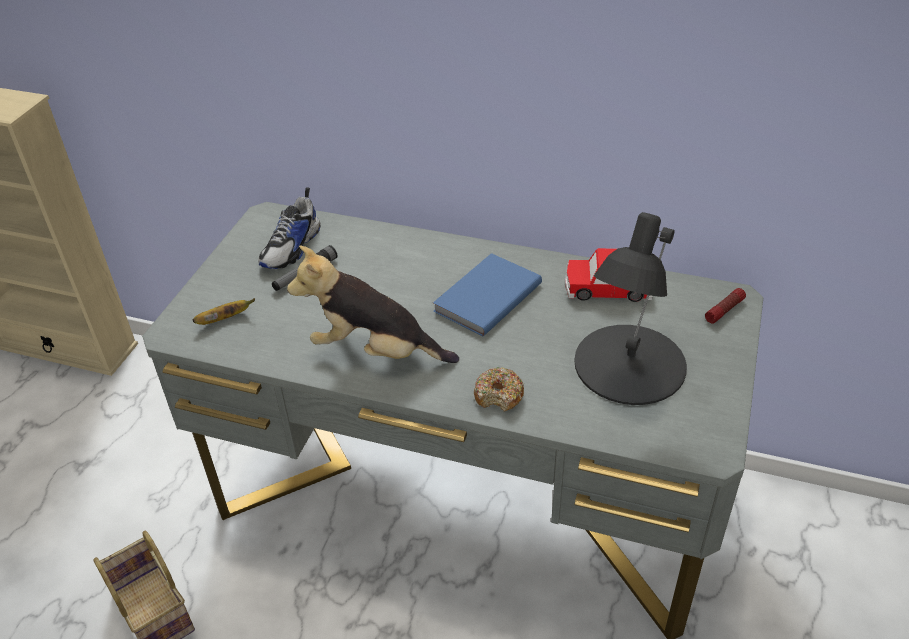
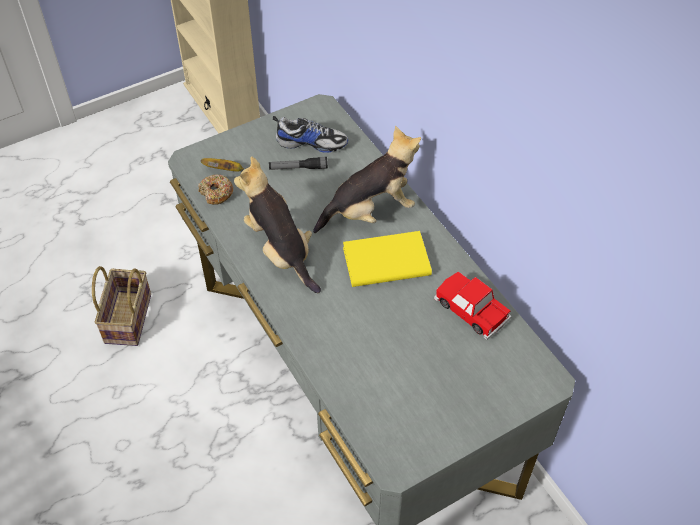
camera: 40 degrees right, 10 degrees up
shoe [258,187,320,269] -> shoe turned 150 degrees counterclockwise [273,116,348,153]
blue book [433,253,542,336] -> yellow book [343,231,432,287]
donut [474,367,524,411] -> donut moved to [198,174,233,205]
black table lamp [574,212,687,405] -> none
flashlight [705,288,746,324] -> none
none -> plush toy [313,126,421,233]

